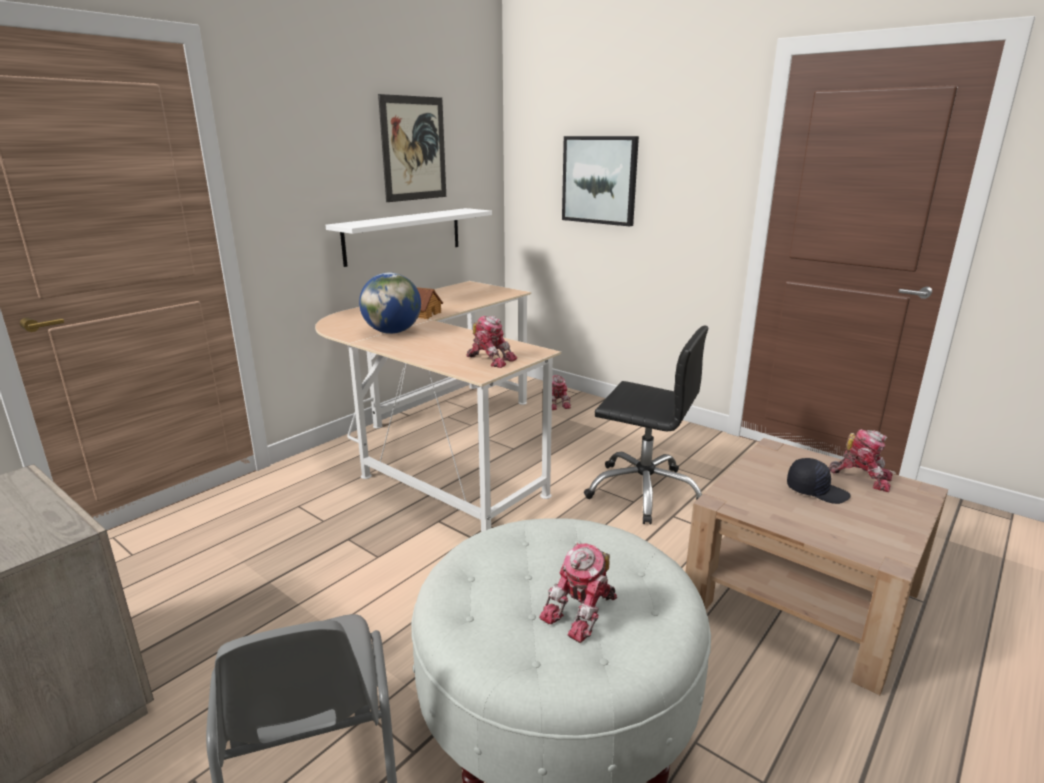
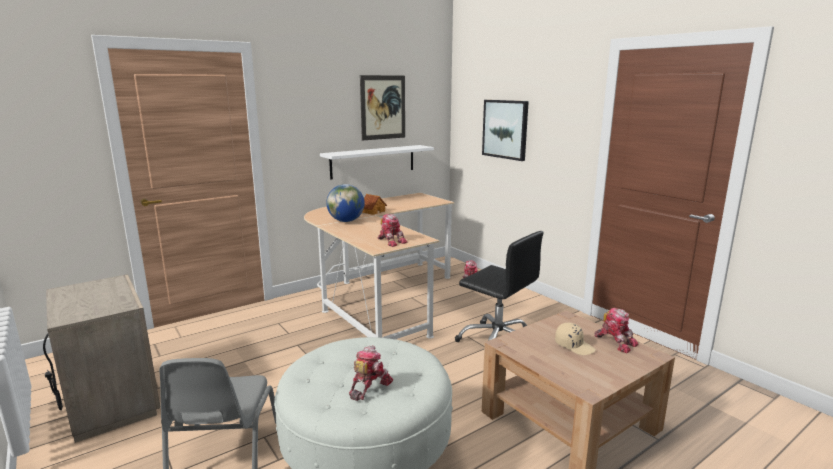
camera: 15 degrees right, 5 degrees down
toy robot [539,543,617,643] -> toy robot turned 150 degrees clockwise [349,346,393,401]
black cap [787,458,850,504] -> beige cap [555,323,596,355]

